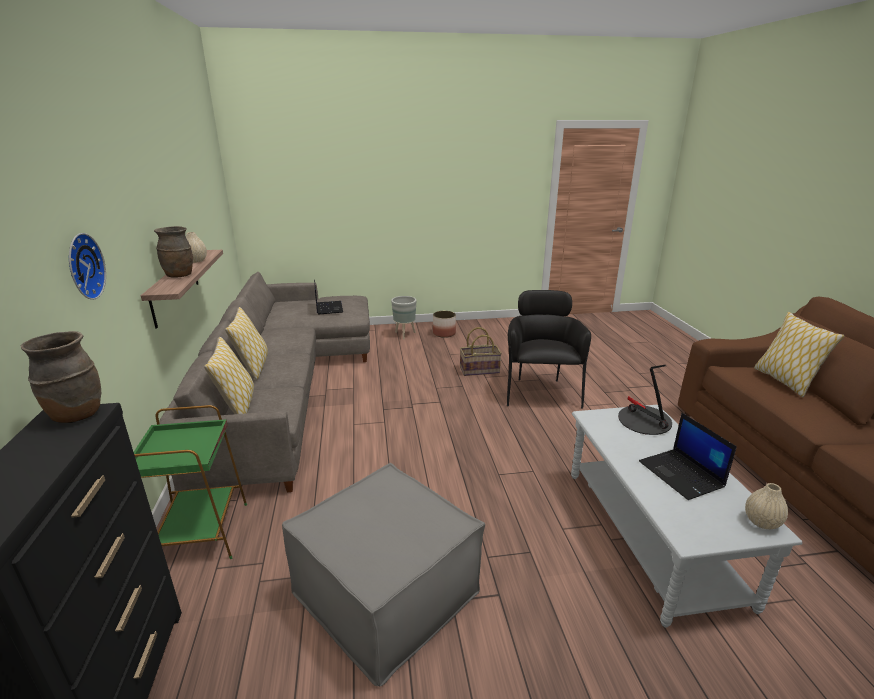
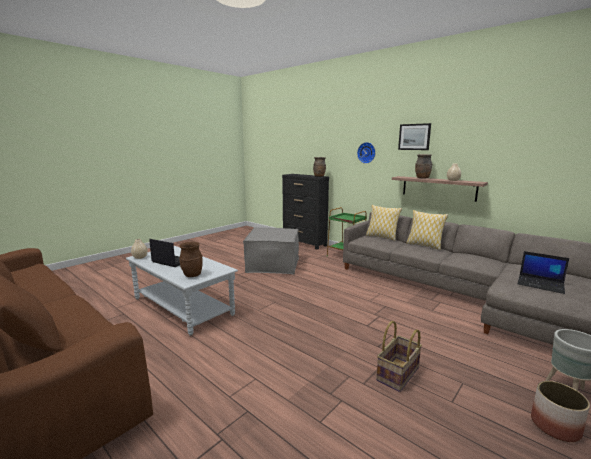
camera: 140 degrees right, 10 degrees down
black armchair [507,290,591,409] -> none
table lamp [618,365,672,435] -> brown vase [179,242,203,277]
pillow [754,312,845,397] -> none
none -> picture [398,123,431,150]

